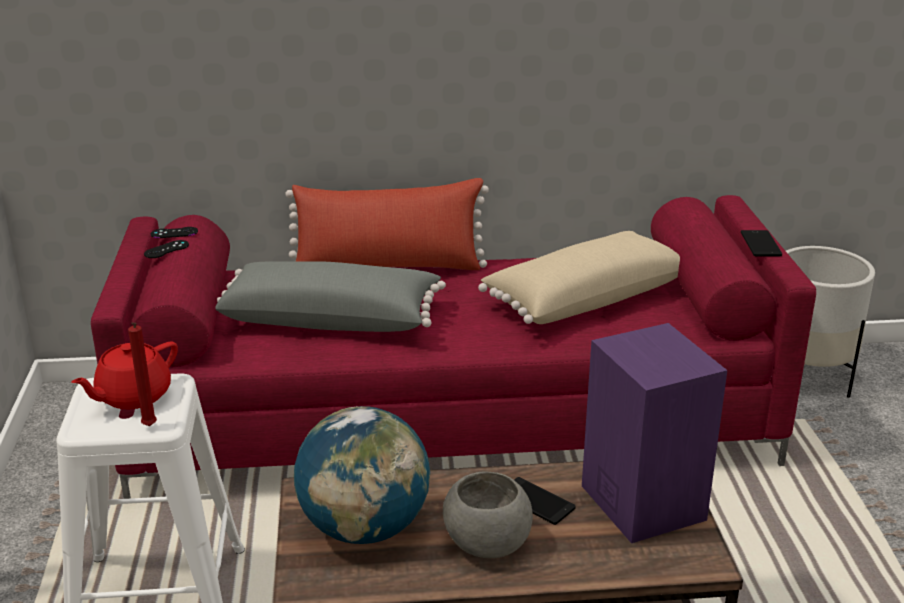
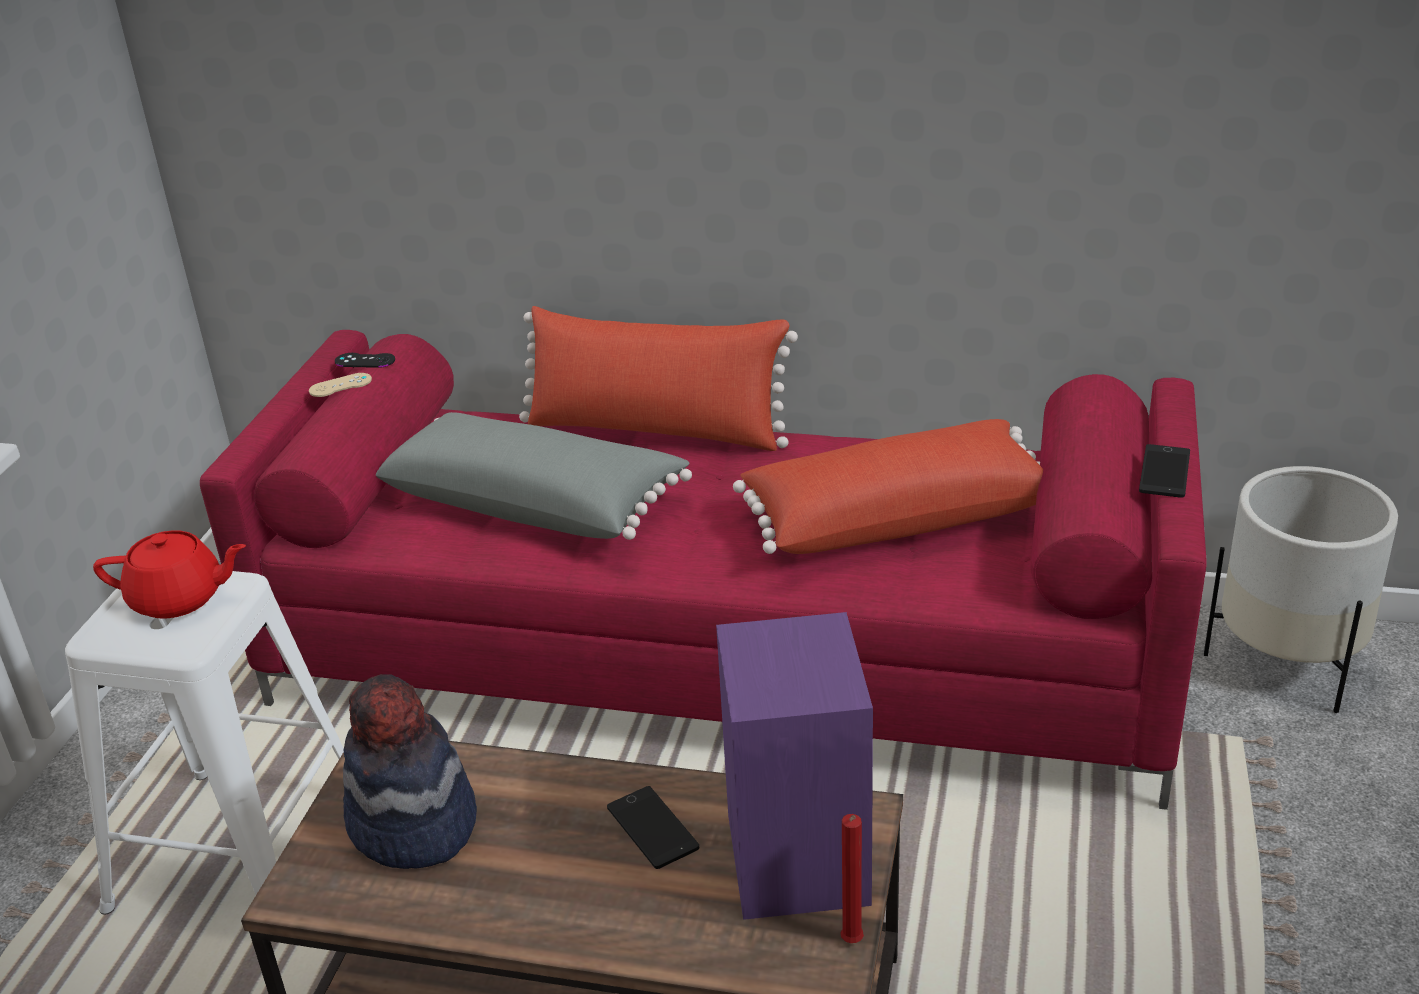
camera: 20 degrees right, 5 degrees up
red teapot [71,341,178,409] -> red teapot turned 150 degrees counterclockwise [93,530,246,619]
red candle [128,323,157,426] -> red candle moved to [840,814,864,943]
black game controller [144,240,189,258] -> beige game controller [309,373,372,397]
globe [294,406,430,544] -> hat [343,674,477,869]
grey bowl [443,471,533,558] -> none
beige pillow [478,231,680,324] -> red pillow [733,419,1043,554]

